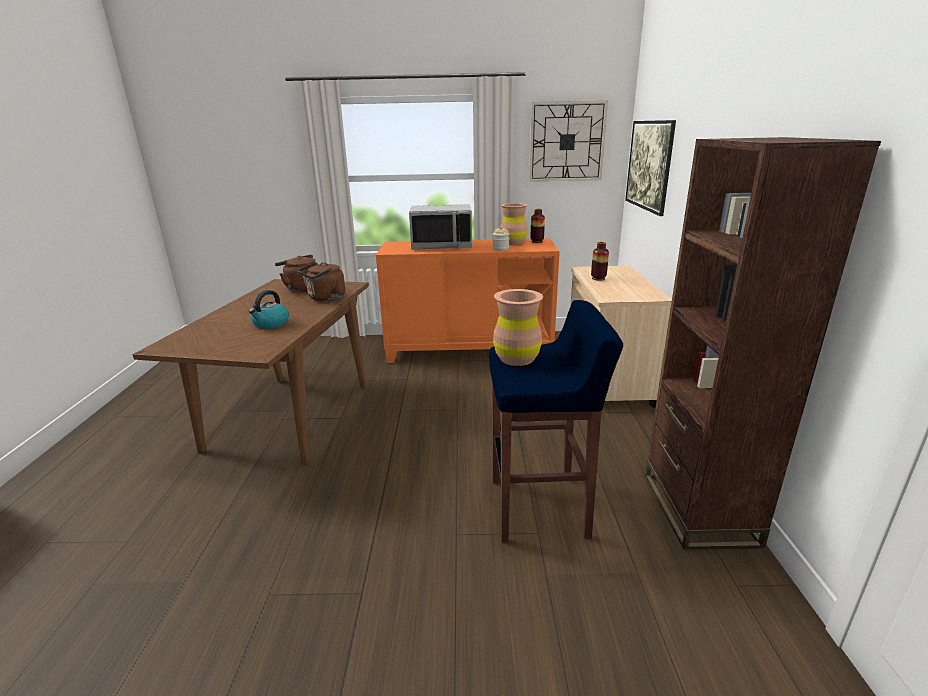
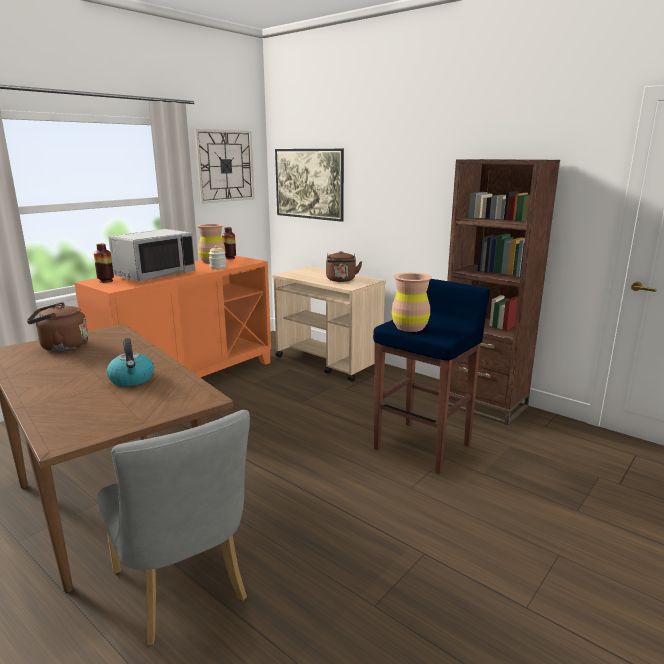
camera: 50 degrees left, 5 degrees down
brown kettle [298,262,345,301] -> brown kettle moved to [326,251,363,282]
vase [591,242,609,281] -> vase moved to [94,244,114,283]
none -> grey chair [97,410,250,645]

